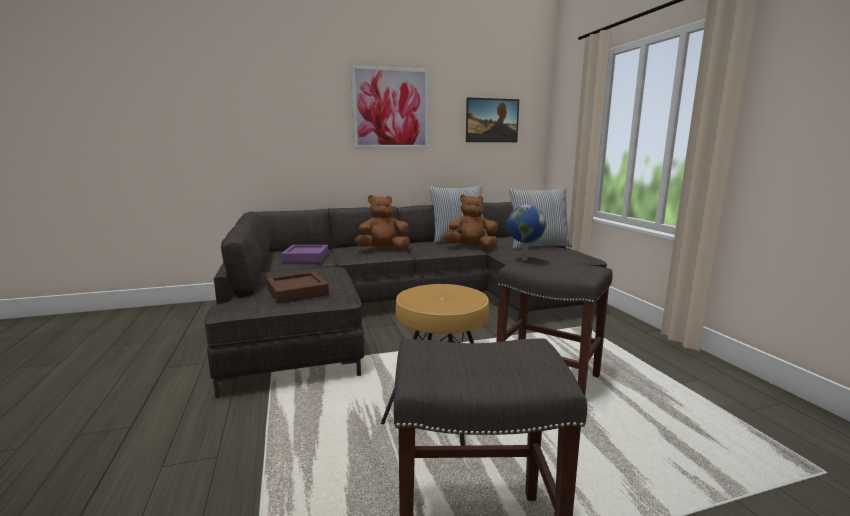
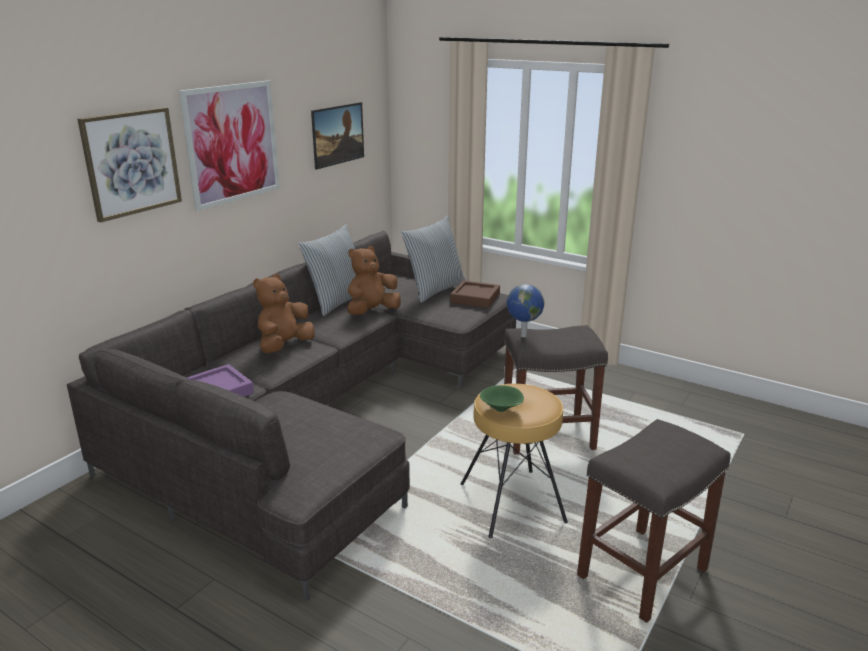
camera: 40 degrees left, 10 degrees up
brown tray [266,272,329,303] -> brown tray moved to [450,280,500,308]
none -> picture [77,107,182,222]
none -> green bowl [480,385,524,412]

